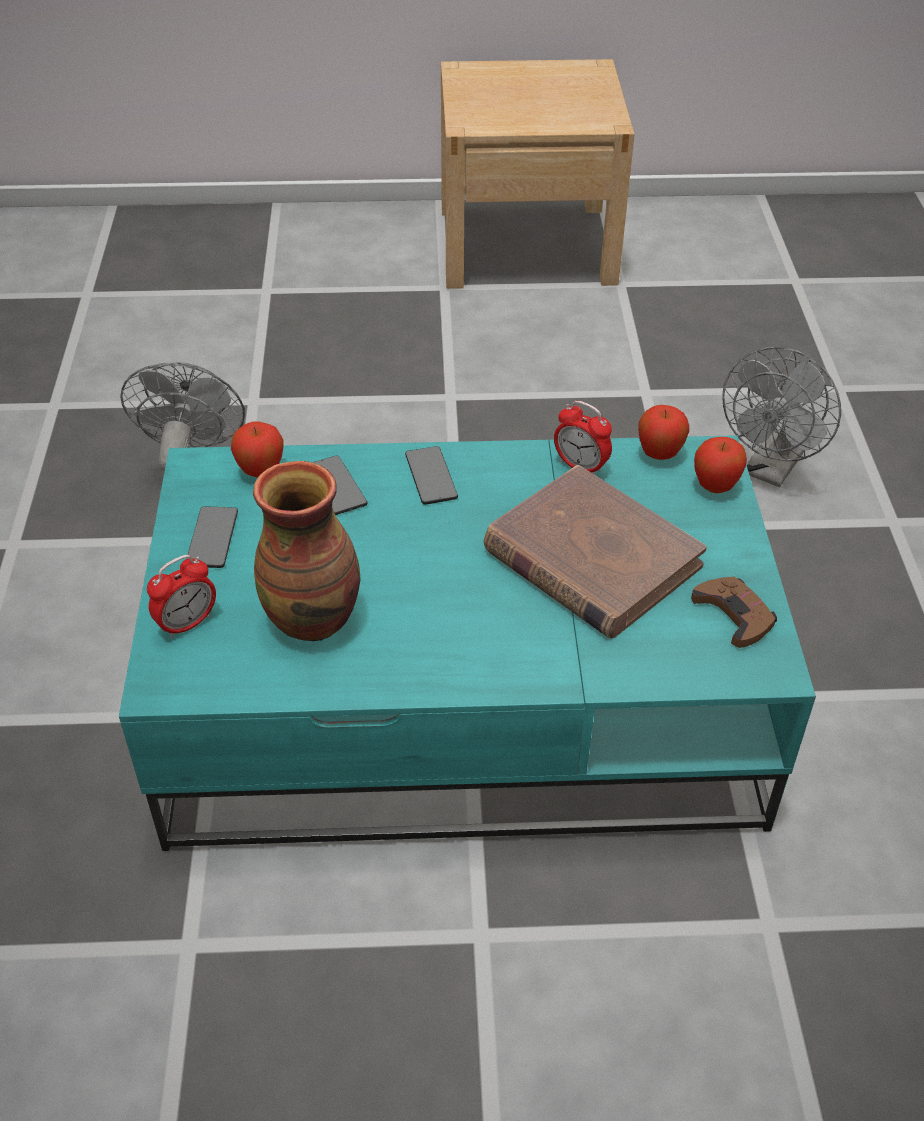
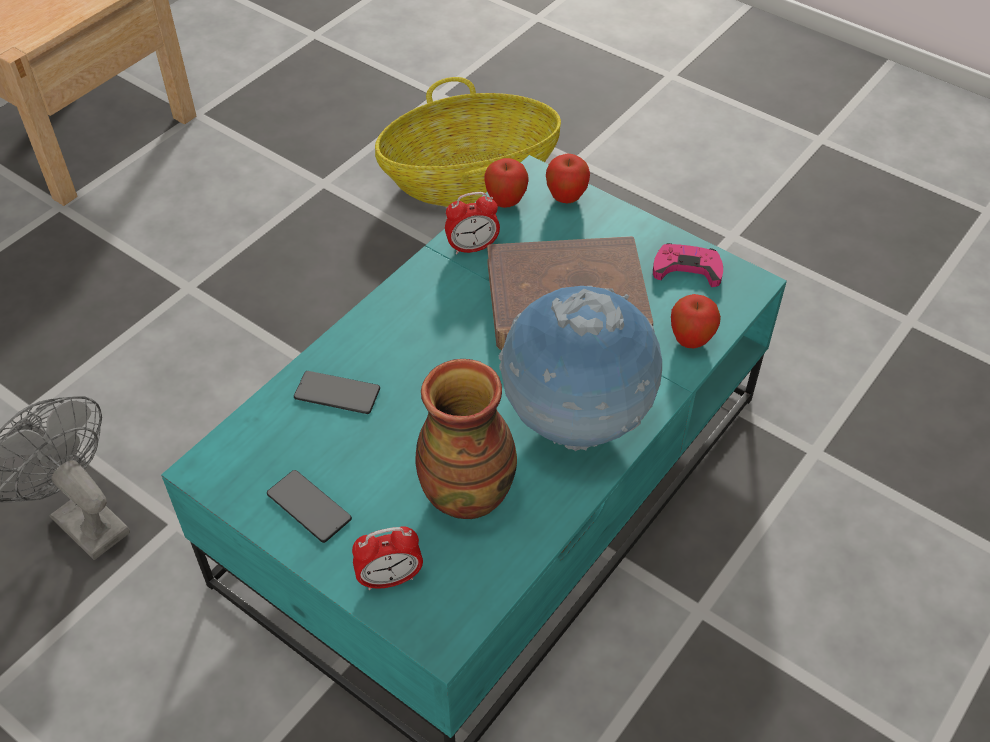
camera: 50 degrees left, 5 degrees up
alarm clock [147,555,216,638] -> alarm clock turned 75 degrees clockwise [352,526,423,590]
apple [231,421,283,477] -> apple moved to [671,294,721,348]
phone [405,446,458,505] -> none
brown game controller [691,577,777,648] -> pink game controller [653,243,723,287]
grey fan [722,346,841,487] -> basket [375,77,561,207]
none -> globe [499,286,662,451]

